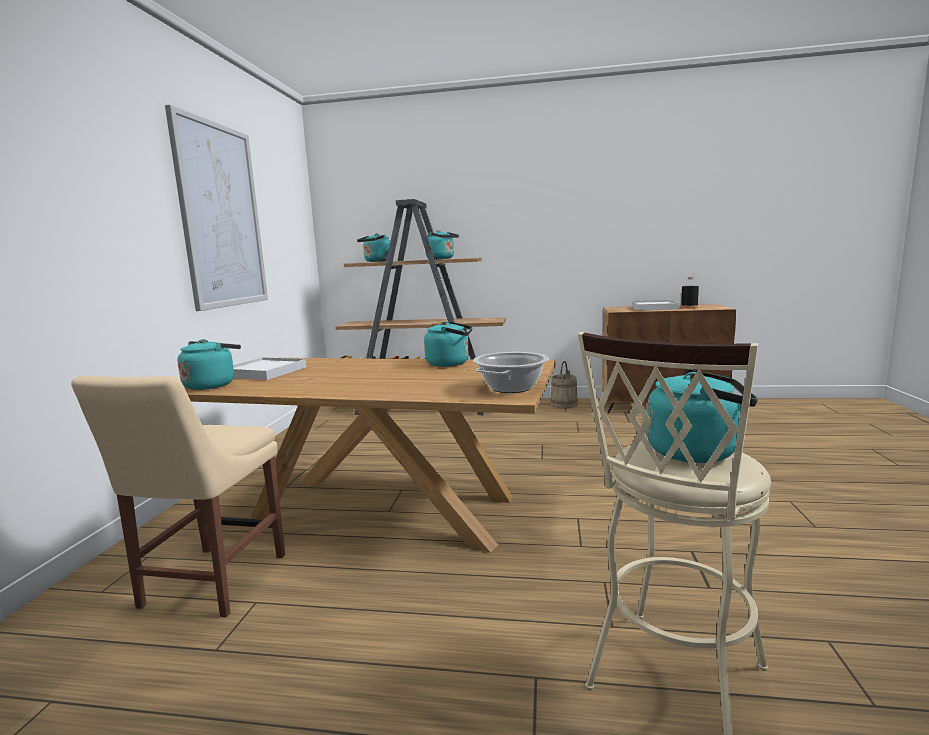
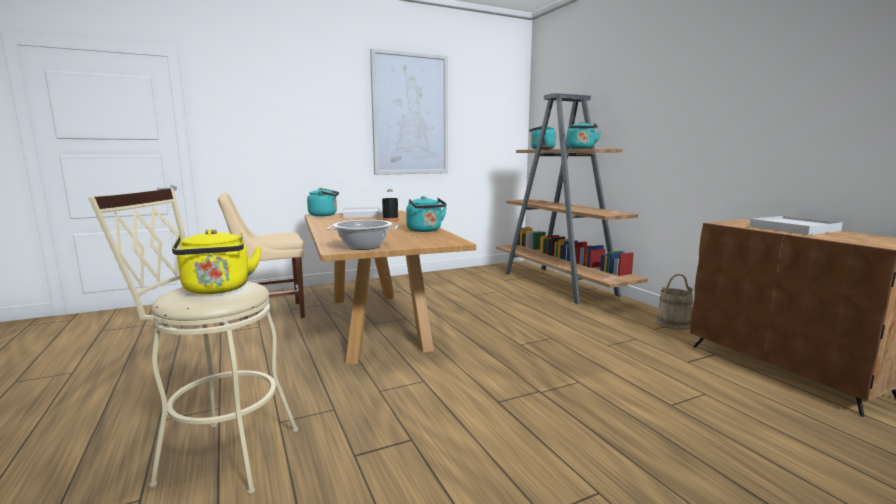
camera: 55 degrees right, 0 degrees up
turquoise kettle [647,369,758,463] -> yellow kettle [172,229,262,294]
black bottle [681,277,699,309] -> black bottle moved to [382,189,399,221]

